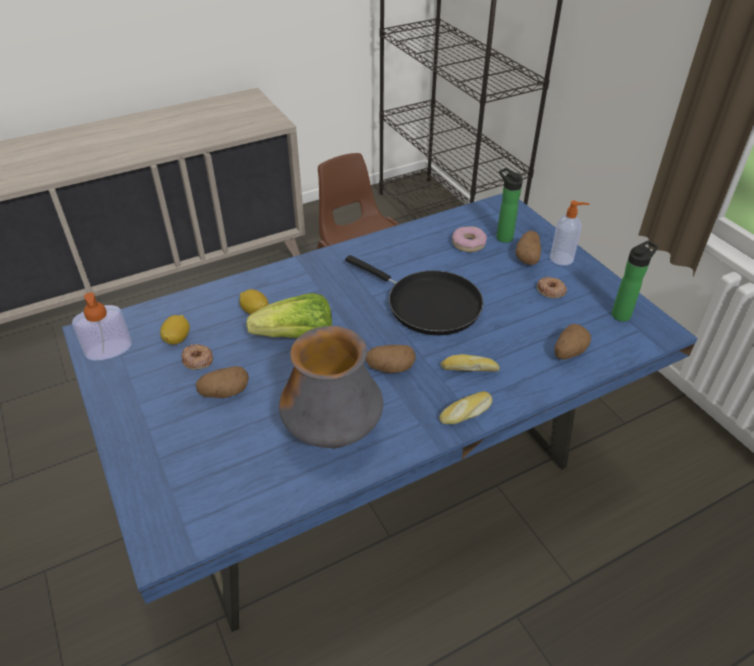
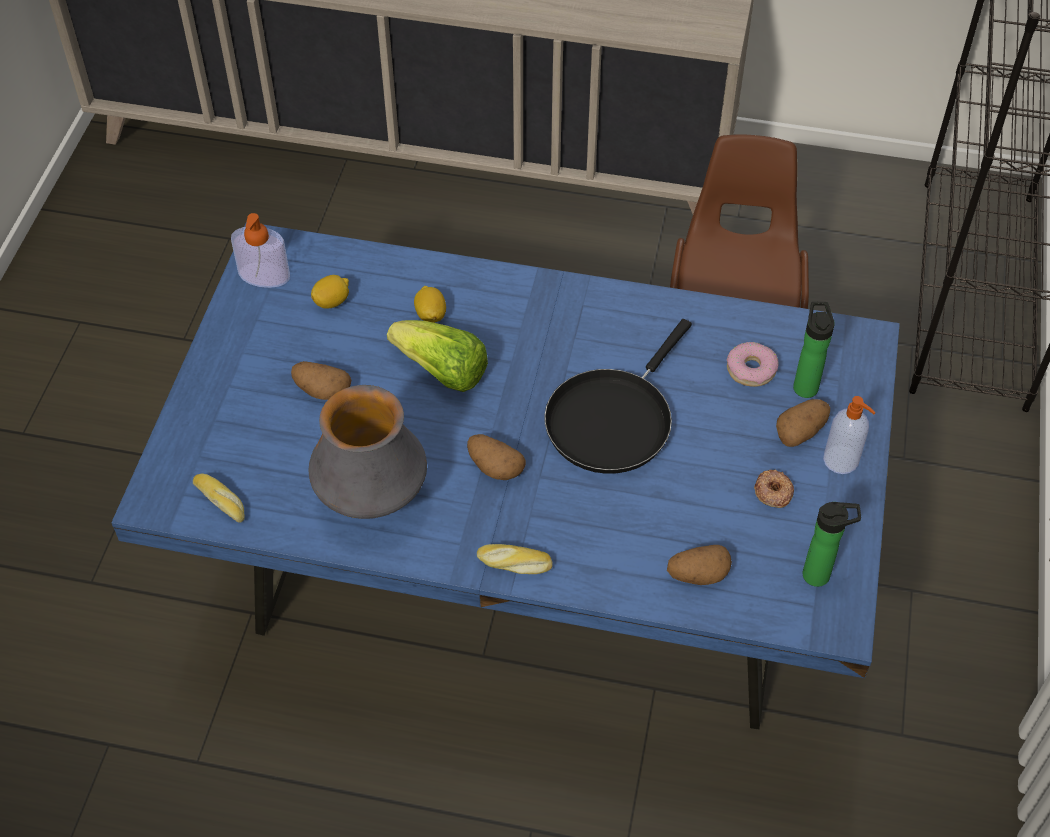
camera: 40 degrees right, 10 degrees up
donut [181,343,213,370] -> none
black frying pan [345,255,483,335] -> black frying pan turned 45 degrees clockwise [544,319,692,474]
bread [440,354,500,372] -> bread moved to [193,473,245,523]

